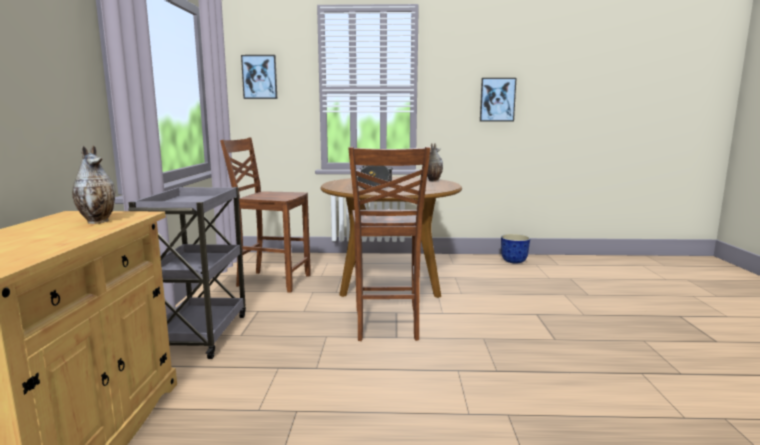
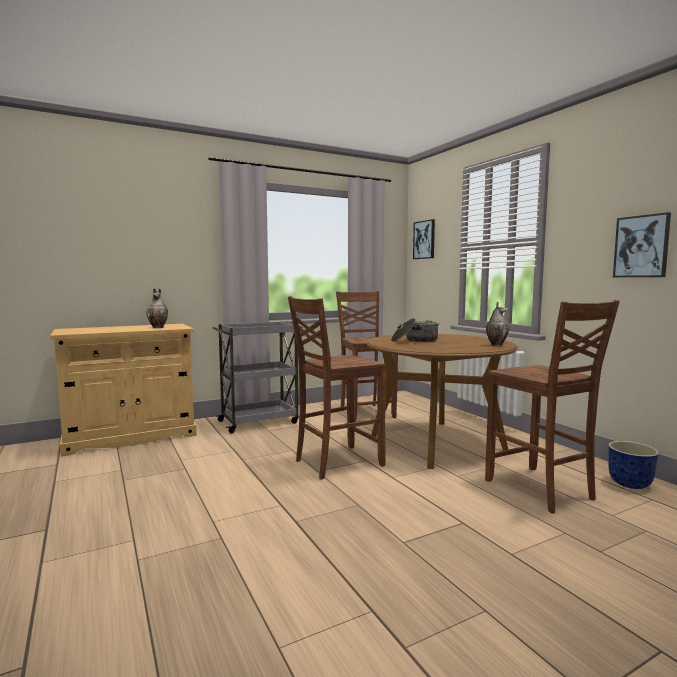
camera: 60 degrees right, 5 degrees down
none -> brown chair [485,300,620,514]

